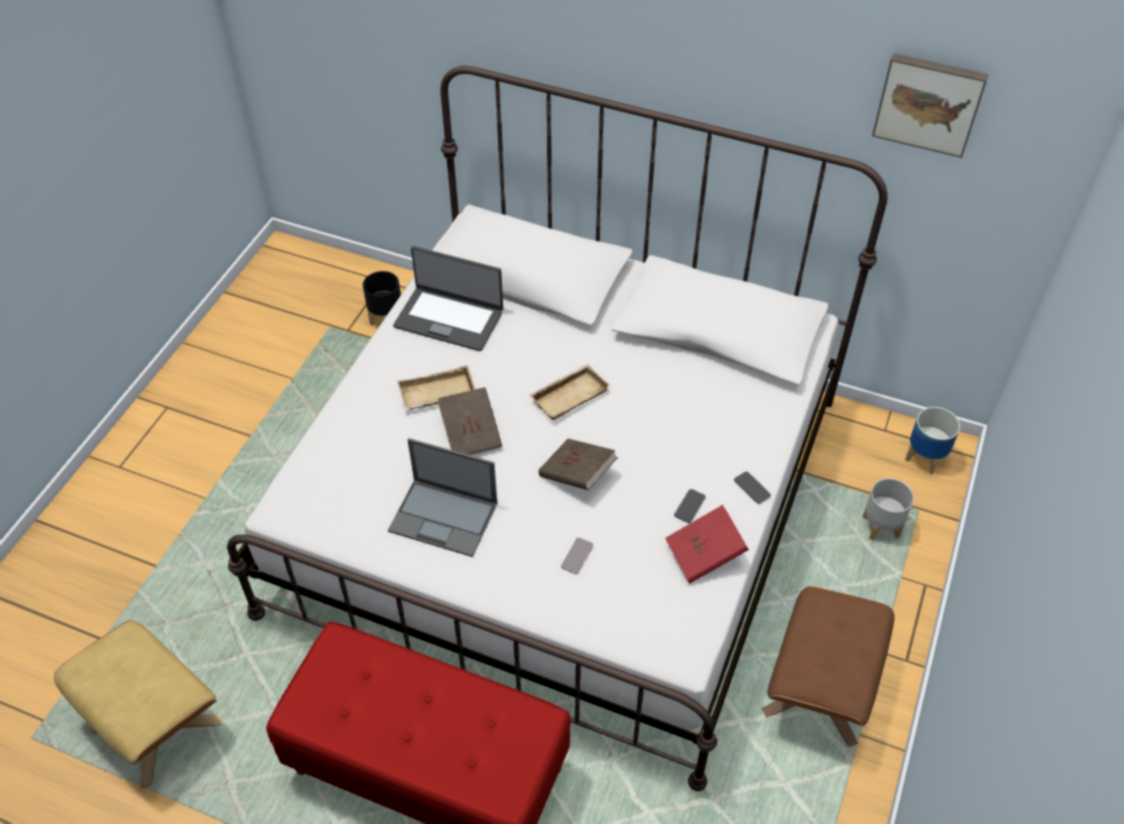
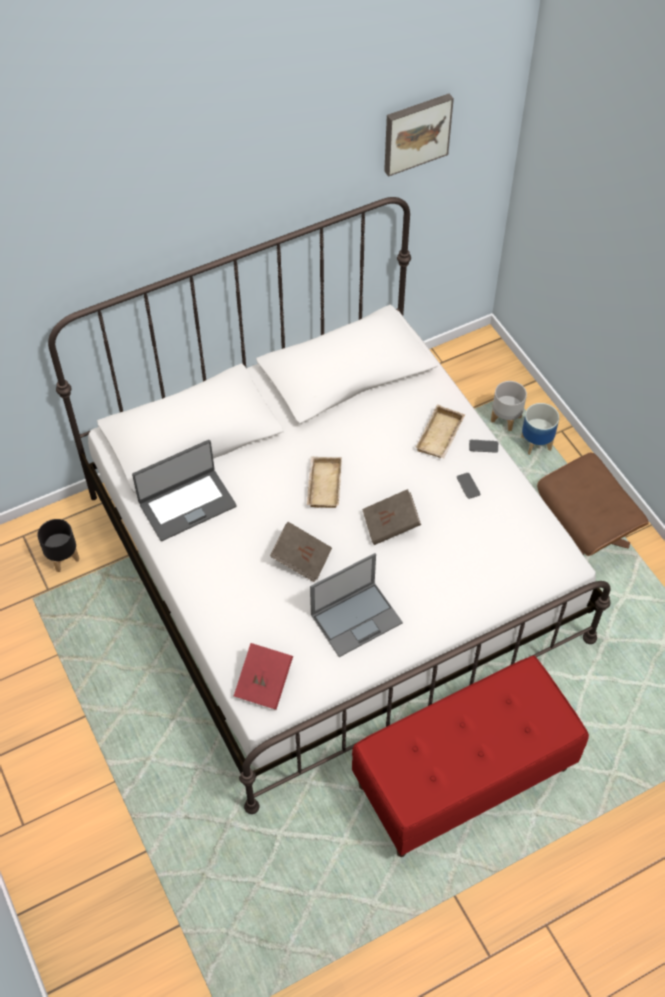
camera: 50 degrees left, 5 degrees up
beige ottoman [54,620,221,788] -> none
beige tray [397,365,475,410] -> beige tray moved to [415,404,465,458]
phone [561,537,594,574] -> none
red book [665,505,749,583] -> red book moved to [234,643,293,710]
planter [905,407,960,474] -> planter moved to [521,403,559,455]

